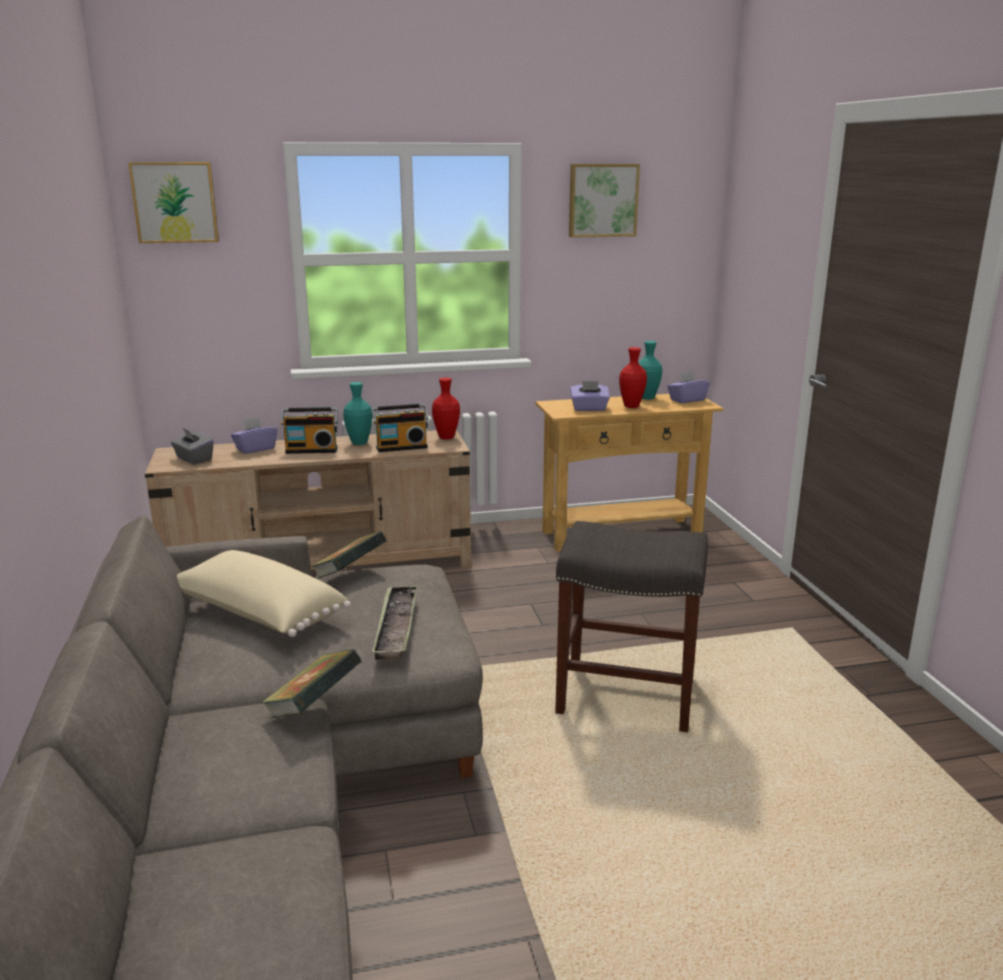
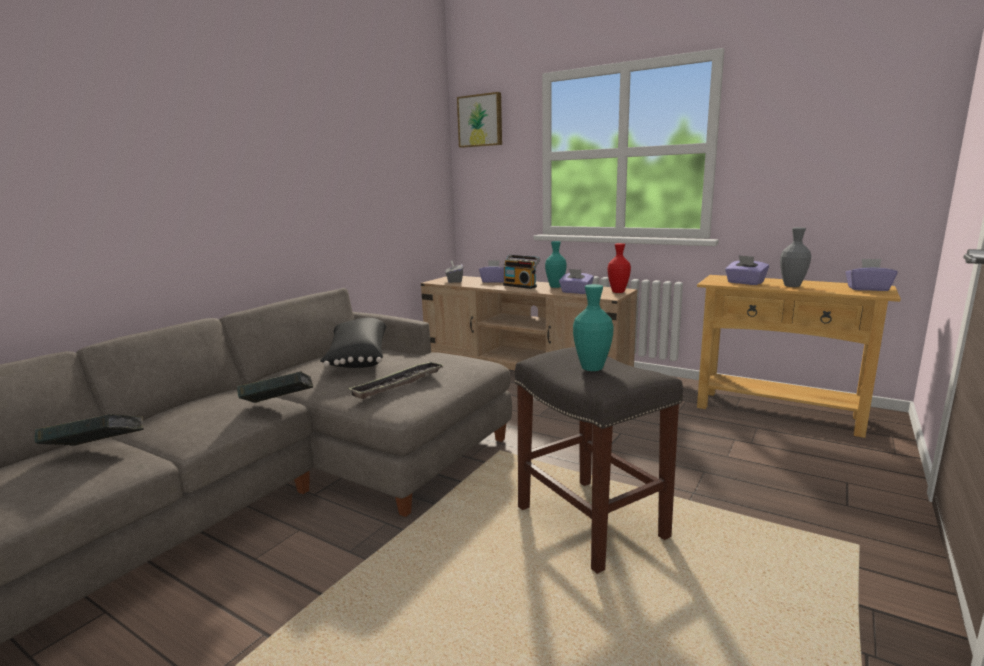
camera: 45 degrees right, 5 degrees down
beige pillow [177,550,351,637] -> black pillow [320,318,386,368]
book [310,531,386,579] -> book moved to [34,414,144,446]
radio [371,404,429,452] -> purple tissue box [559,269,594,294]
picture [569,164,640,238] -> none
red vase [619,347,647,408] -> grey vase [780,227,811,287]
turquoise vase [638,341,662,400] -> turquoise vase moved to [573,284,614,371]

